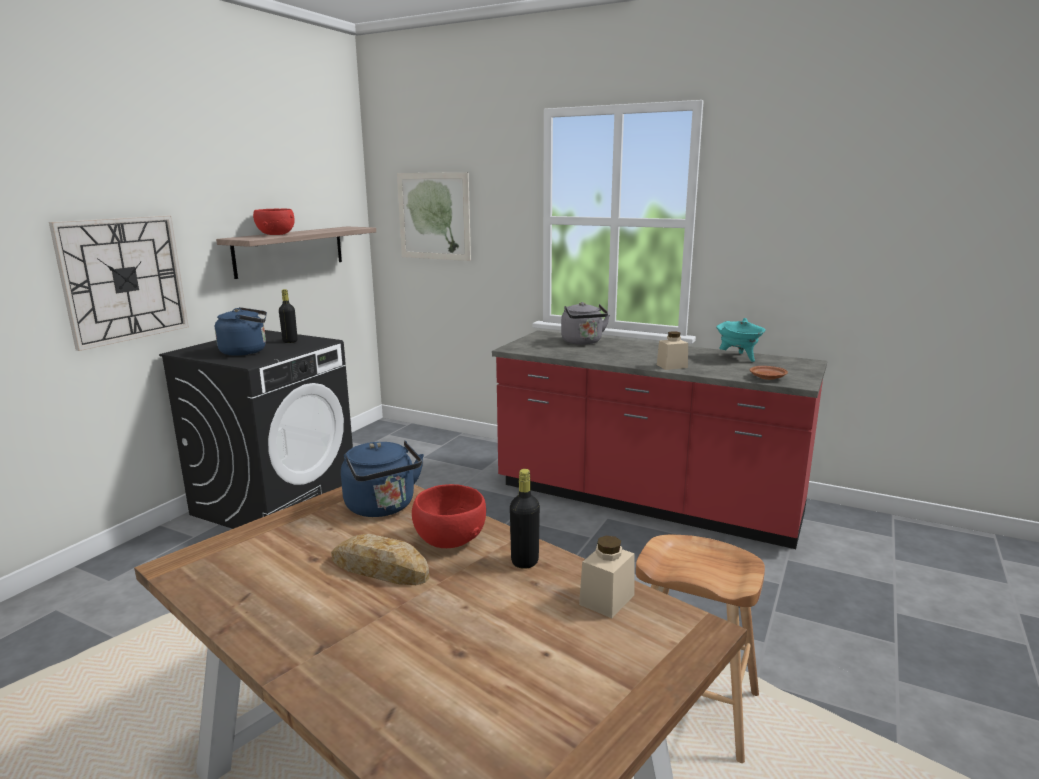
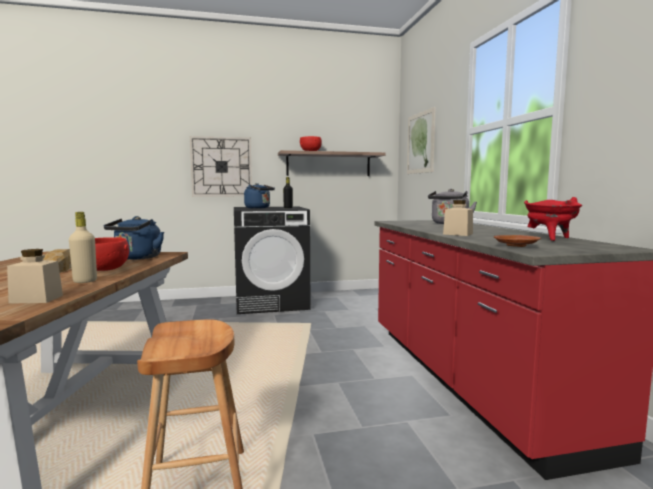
camera: 50 degrees right, 10 degrees down
black bottle [510,469,540,569] -> beige bottle [69,212,97,283]
turquoise cooking pot [716,318,765,362] -> red cooking pot [524,197,582,241]

